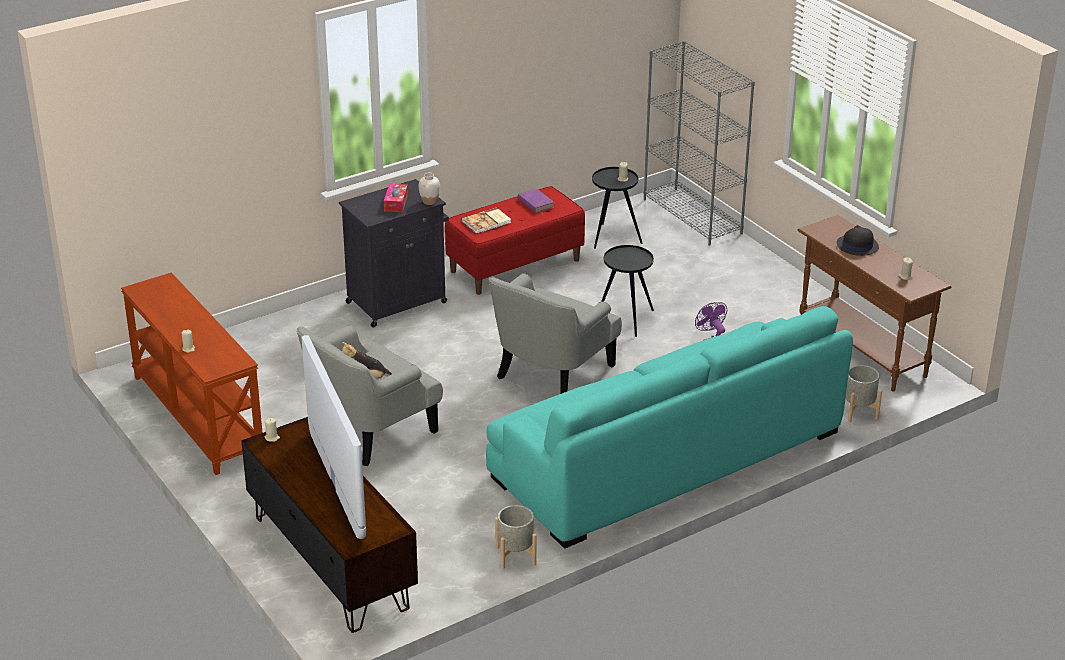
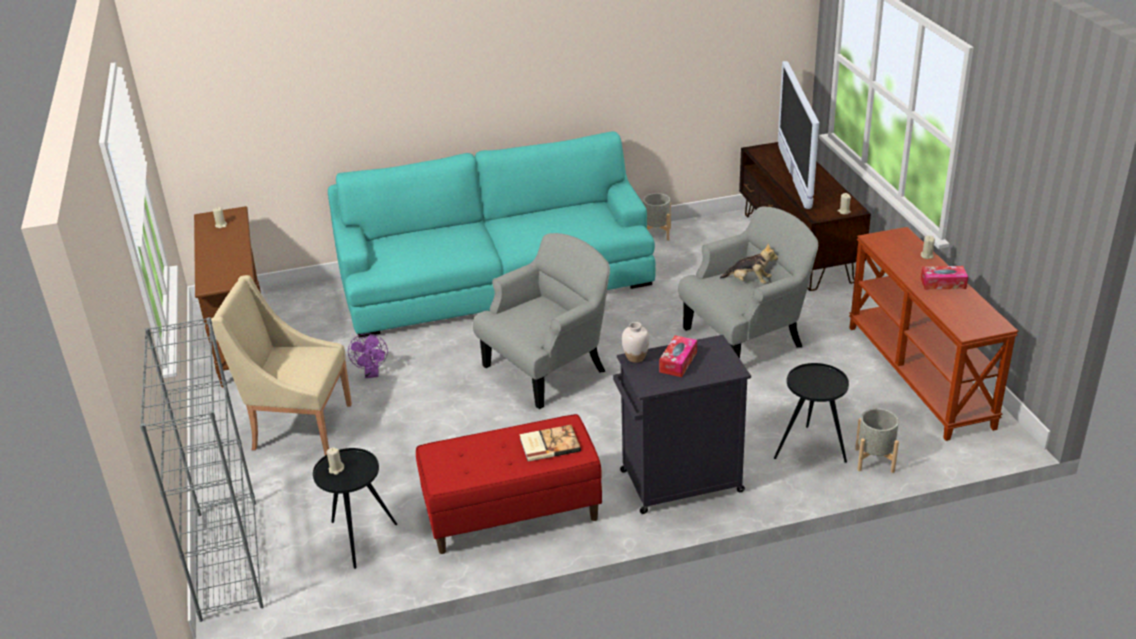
camera: 160 degrees left, 0 degrees up
purple book [518,189,554,214] -> none
black side table [602,245,654,337] -> black side table moved to [774,363,849,463]
black hat [837,225,879,256] -> none
grey planter [846,365,882,422] -> grey planter moved to [855,408,899,473]
none -> beige armchair [211,275,352,455]
none -> tissue box [920,266,968,290]

